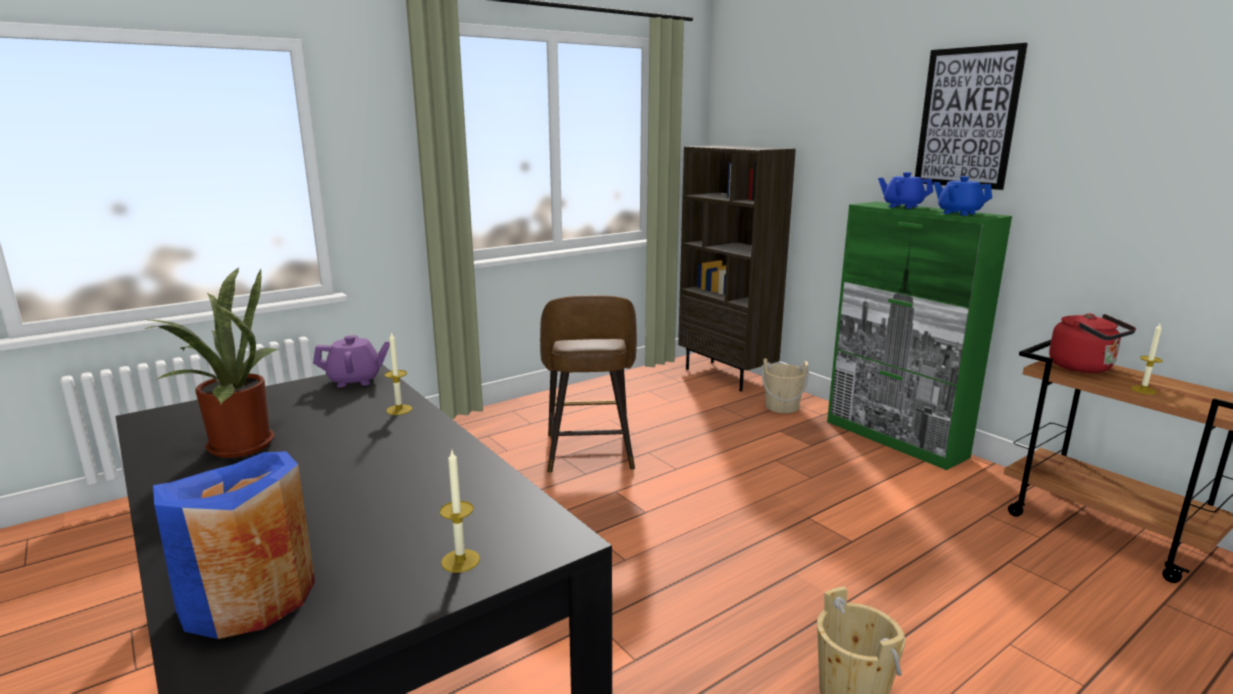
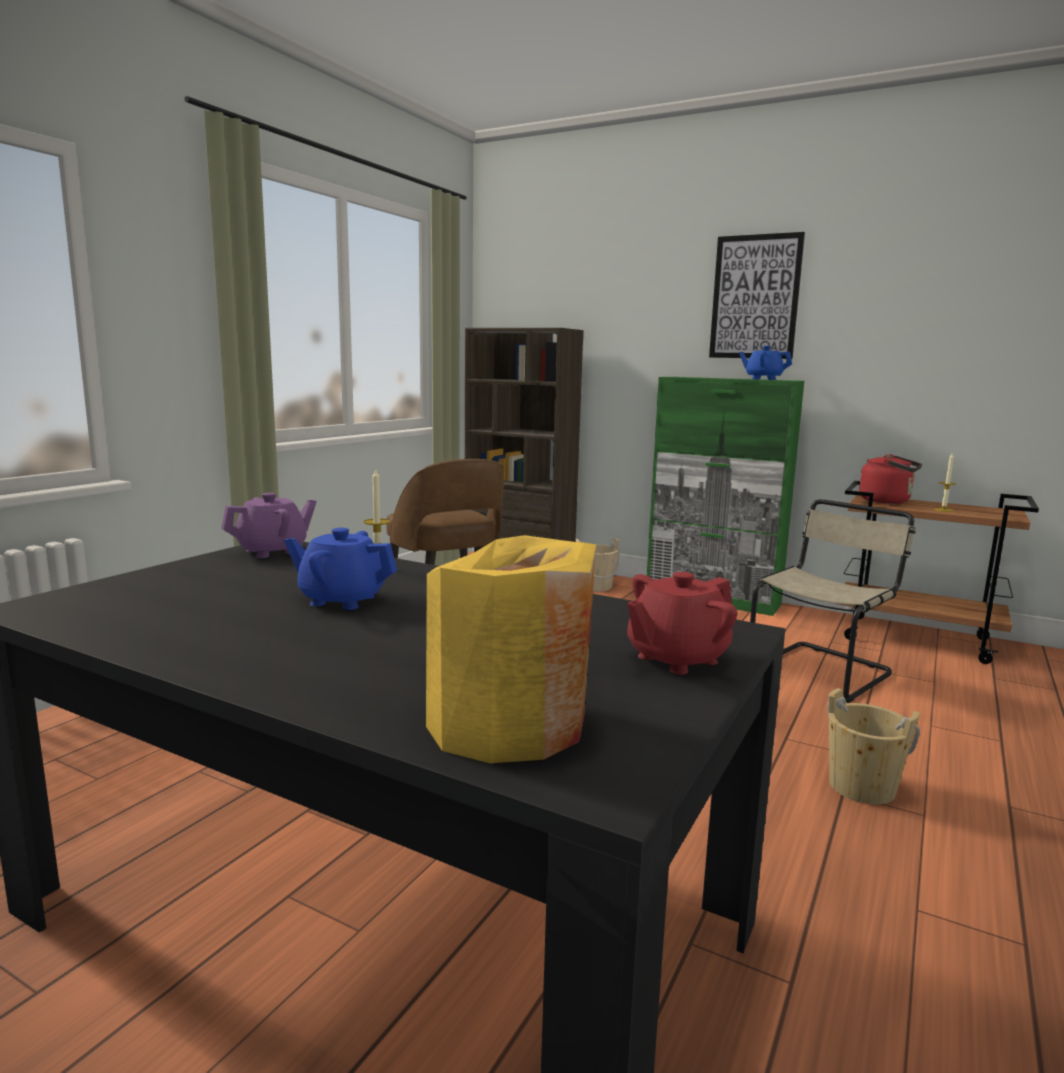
camera: 25 degrees left, 5 degrees down
potted plant [143,268,280,458] -> none
blue vase [153,451,315,639] -> yellow vase [426,535,596,763]
candle [440,450,480,573] -> red teapot [627,572,737,675]
blue teapot [878,172,934,209] -> blue teapot moved to [284,528,397,610]
none -> beige chair [750,499,916,703]

